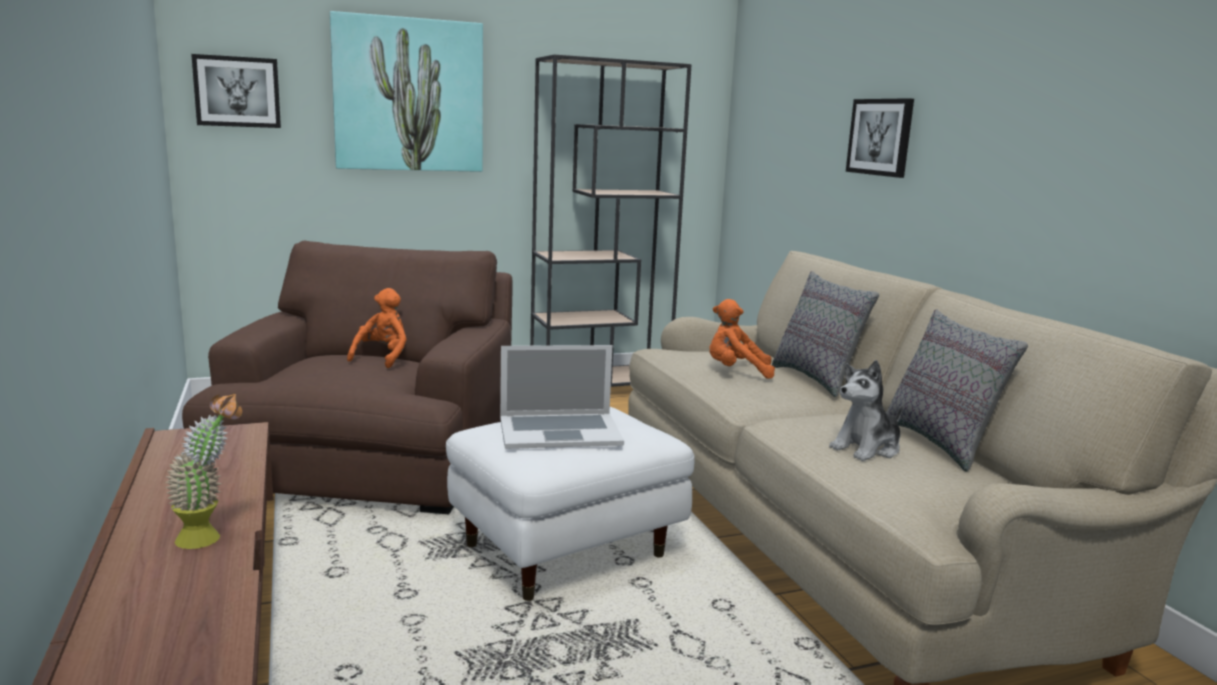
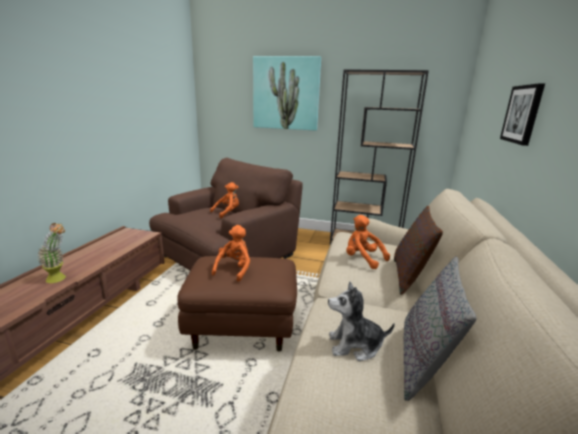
camera: 35 degrees right, 5 degrees up
picture [191,54,281,128] -> none
white ottoman [446,407,695,601] -> brown ottoman [177,256,297,351]
laptop [500,345,624,449] -> orange plush toy [212,225,250,282]
grey pillow [772,271,879,397] -> brown pillow [394,206,443,295]

